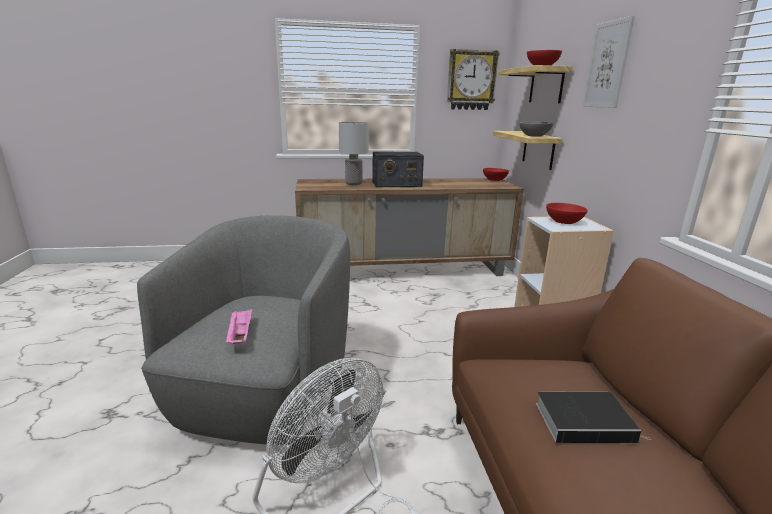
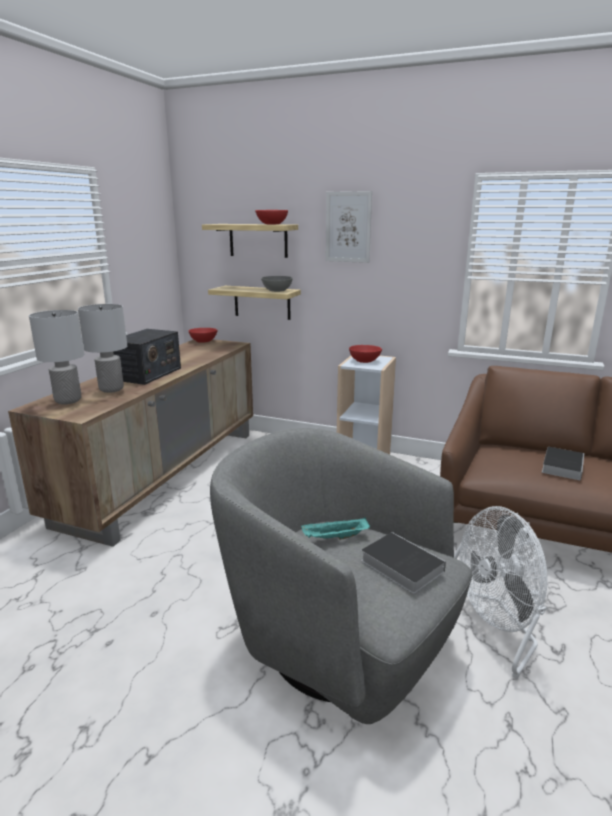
camera: 60 degrees left, 0 degrees up
pink tray [226,309,253,344] -> book [361,532,446,594]
wall clock [447,49,500,110] -> none
none -> grey table lamp [29,310,84,405]
none -> turquoise tray [301,517,370,540]

